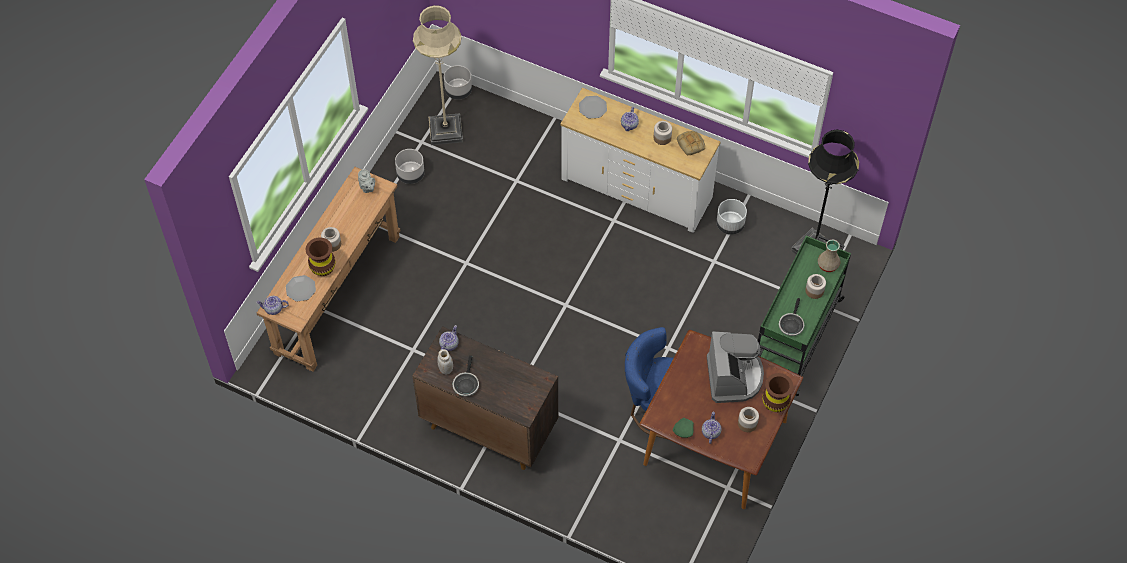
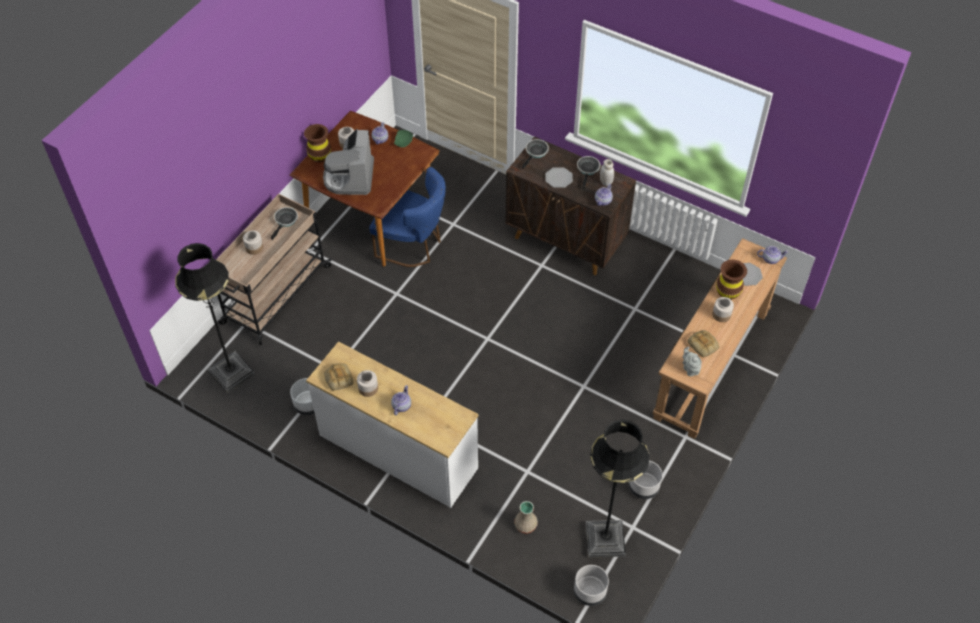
camera: 175 degrees left, 5 degrees down
beige floor lamp [413,5,463,145] -> black floor lamp [585,419,650,558]
plate [579,96,607,118] -> plate moved to [545,167,573,188]
green cart [756,235,851,396] -> beige cart [216,194,332,345]
beige vase [818,240,840,272] -> beige vase moved to [514,501,538,534]
none -> frying pan [522,139,549,169]
none -> bread [687,330,719,357]

